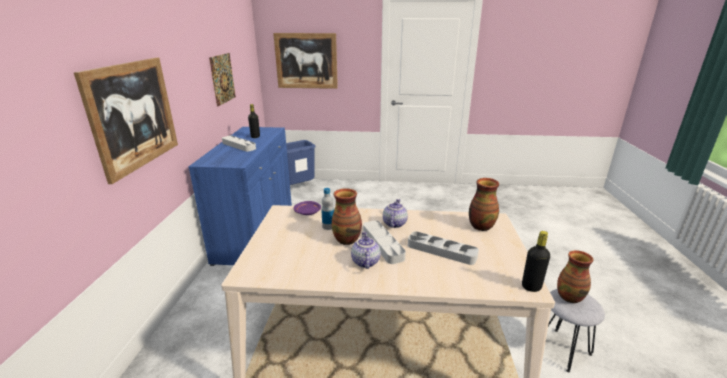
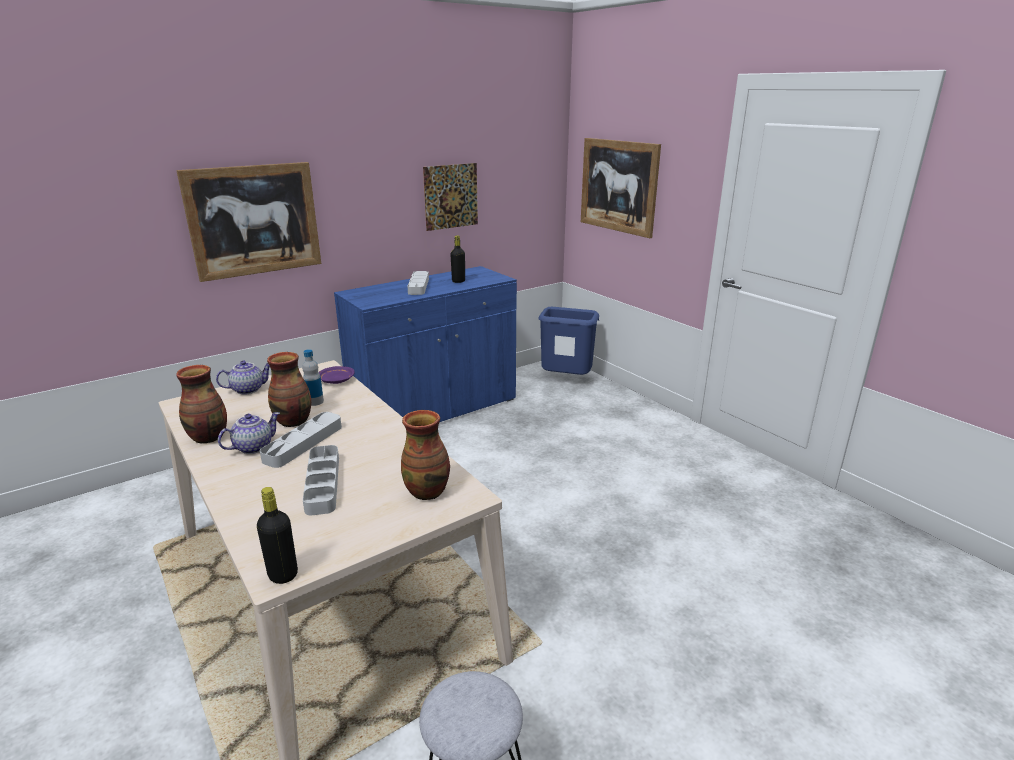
camera: 50 degrees right, 0 degrees up
teapot [383,199,408,228] -> teapot moved to [216,361,270,395]
vase [557,250,593,303] -> vase moved to [176,365,227,443]

